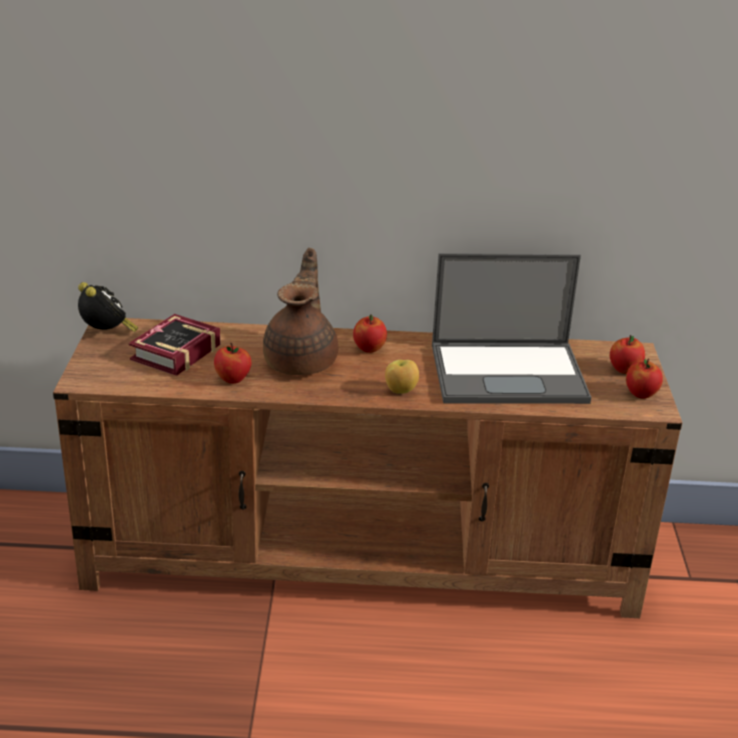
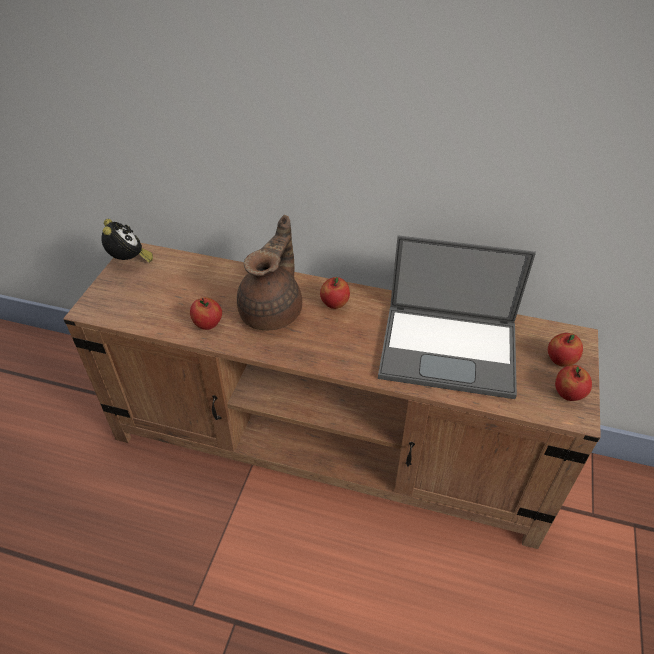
camera: 15 degrees right, 15 degrees up
book [129,314,220,376] -> none
apple [385,360,419,394] -> none

